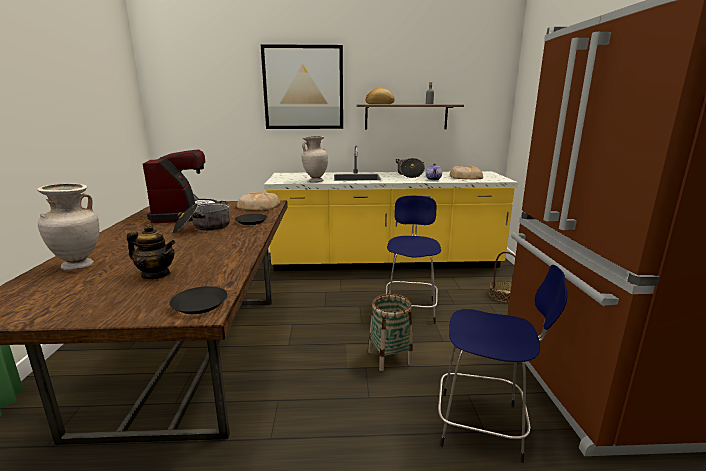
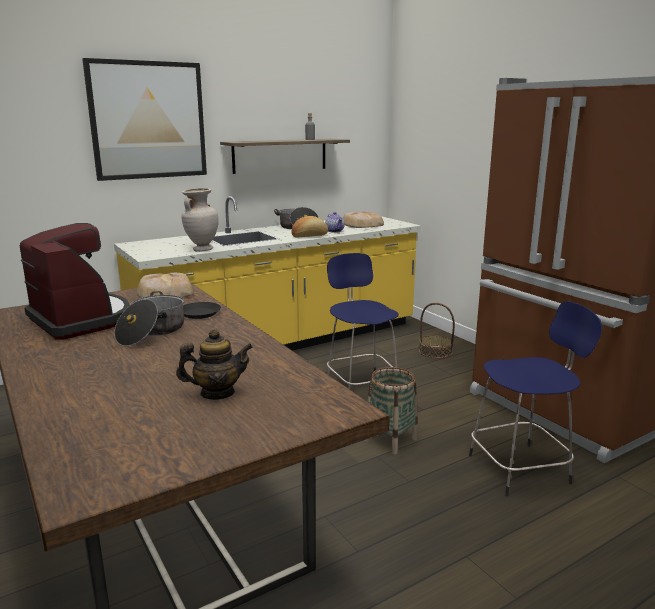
camera: 30 degrees left, 0 degrees up
beige vase [37,183,99,271] -> none
black plate [169,286,228,314] -> none
bread [365,88,395,104] -> bread moved to [291,216,328,238]

